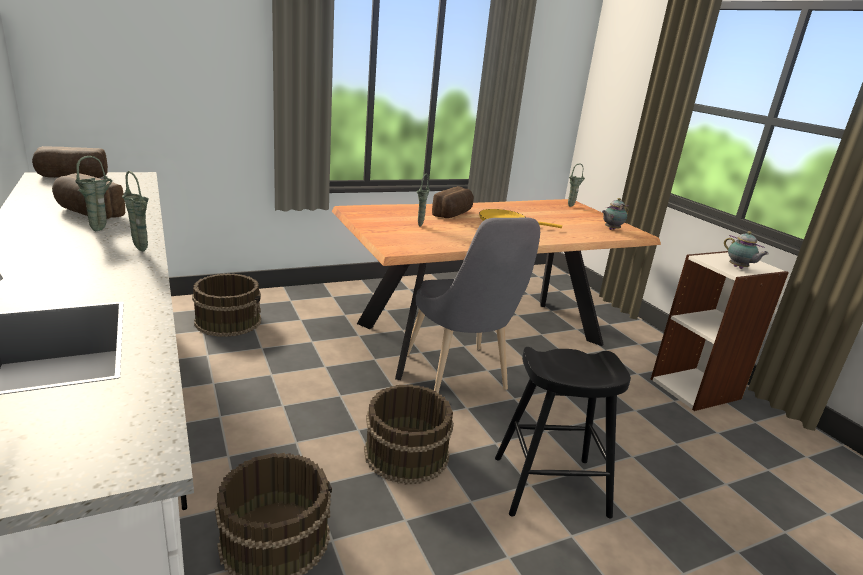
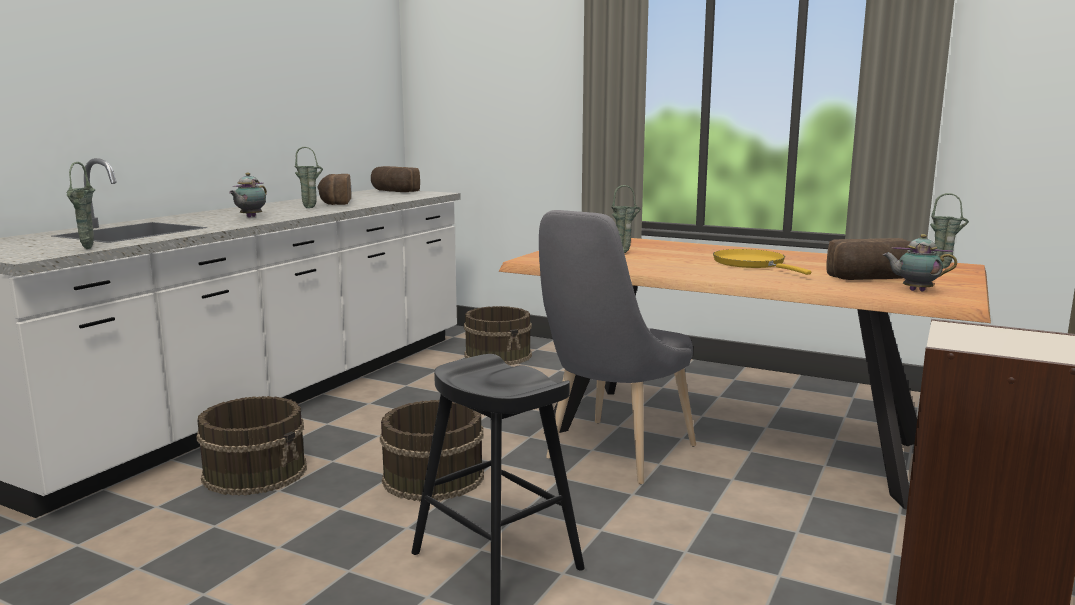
camera: 55 degrees right, 10 degrees down
green vase [122,171,149,252] -> green vase moved to [67,162,95,249]
bread [432,186,474,218] -> bread moved to [827,238,910,280]
teapot [724,231,769,269] -> teapot moved to [229,173,267,218]

